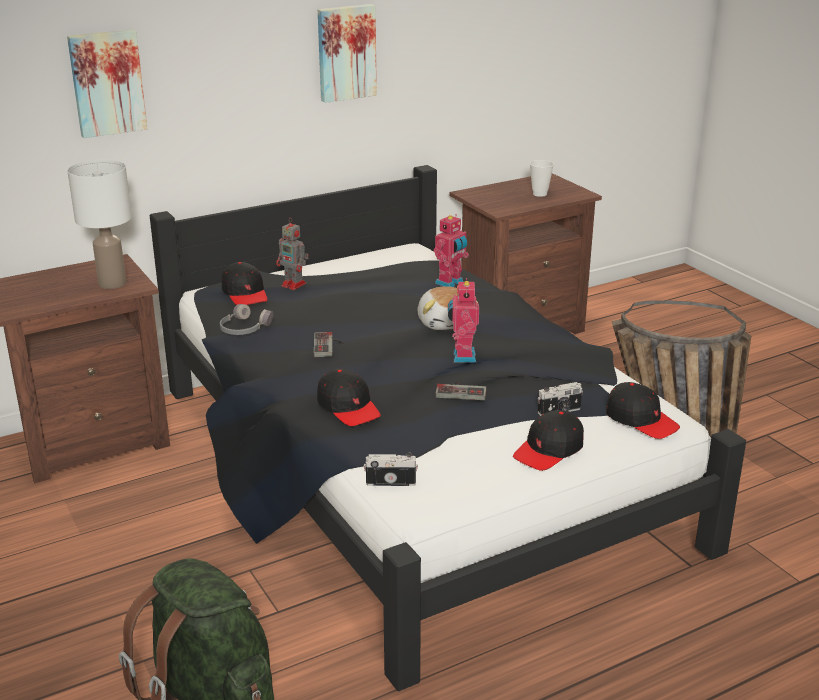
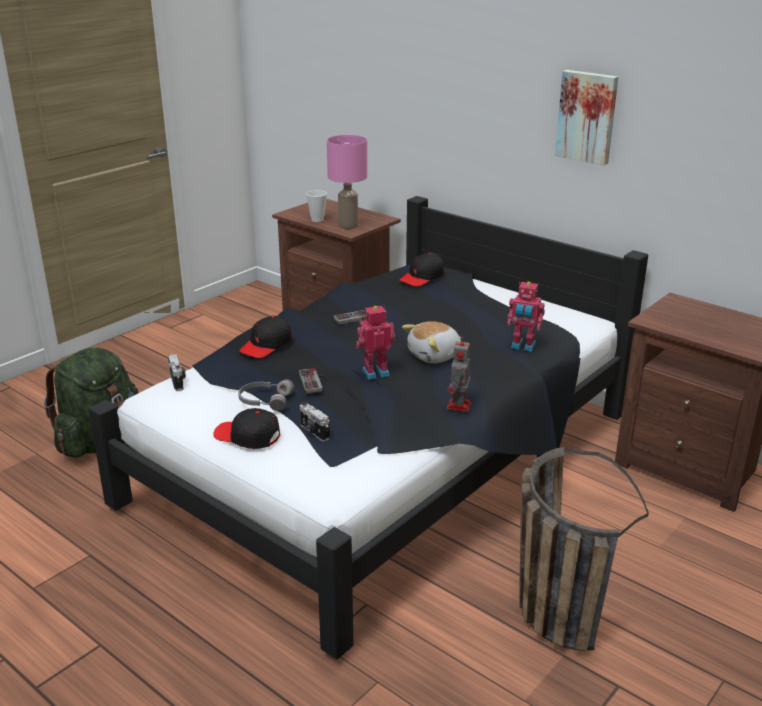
camera: 70 degrees right, 0 degrees up
picture [67,29,147,138] -> none
white table lamp [67,159,132,289] -> pink table lamp [327,135,367,229]
grey headphones [220,304,273,335] -> grey headphones moved to [238,379,294,411]
toy robot [276,217,309,290] -> toy robot moved to [447,336,471,412]
cup [530,160,554,197] -> cup moved to [306,190,327,222]
black cap [606,382,680,439] -> none

